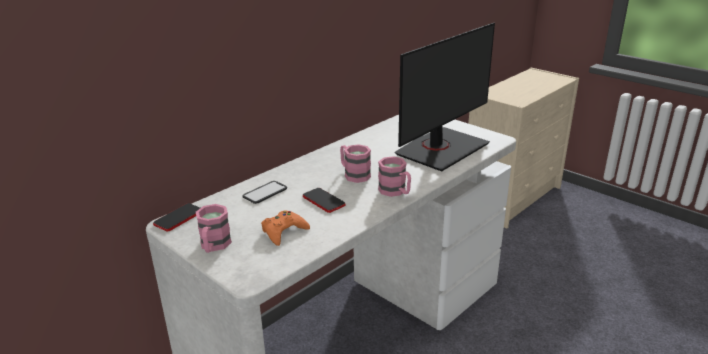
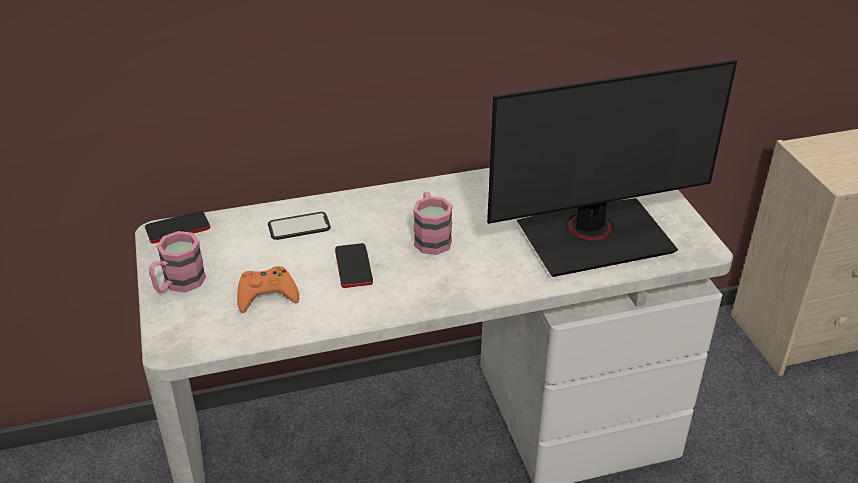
camera: 30 degrees right, 10 degrees up
pink mug [378,156,411,197] -> none

